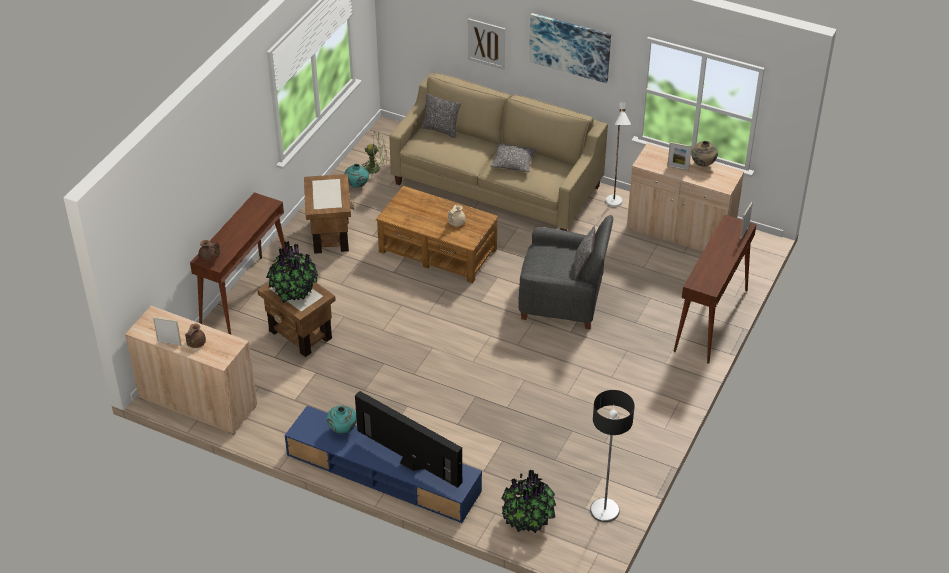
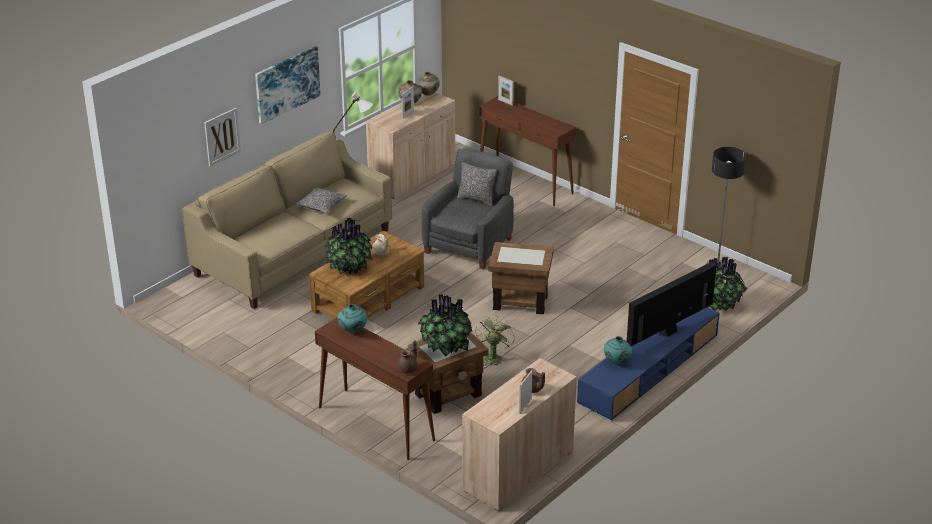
camera: 75 degrees left, 10 degrees down
brown side table [304,174,354,254] -> brown side table moved to [489,242,554,314]
turquoise vase [344,164,369,188] -> turquoise vase moved to [338,304,367,333]
green fan [362,131,387,178] -> green fan moved to [475,315,515,368]
pillow [421,93,461,138] -> none
none -> potted plant [325,218,372,275]
none -> beige vase [417,72,440,96]

